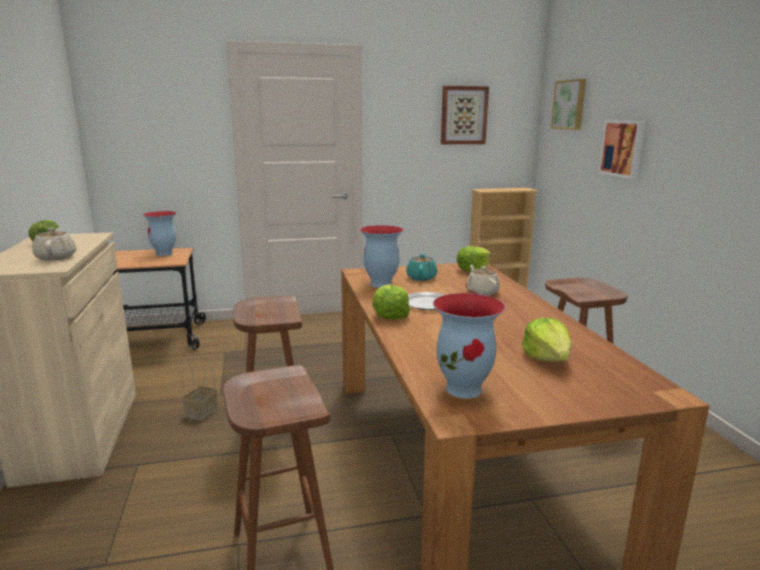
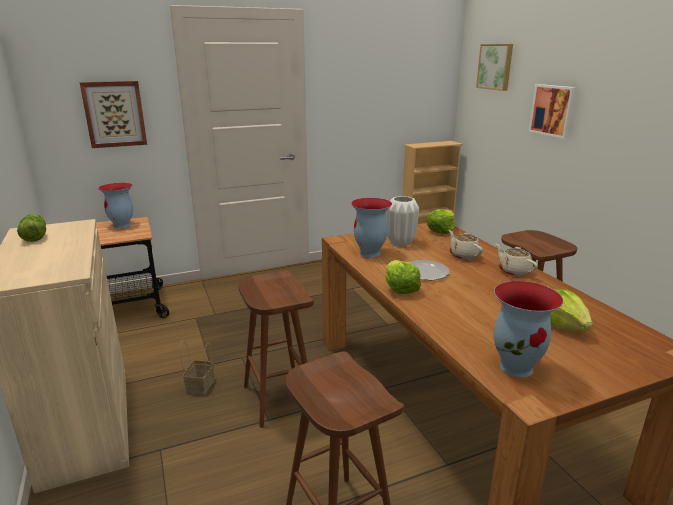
camera: 10 degrees left, 5 degrees up
beige teapot [32,228,76,261] -> beige teapot moved to [495,244,538,276]
turquoise teapot [406,253,438,281] -> white vase [386,196,419,246]
picture [441,86,489,144] -> picture moved to [80,81,147,148]

